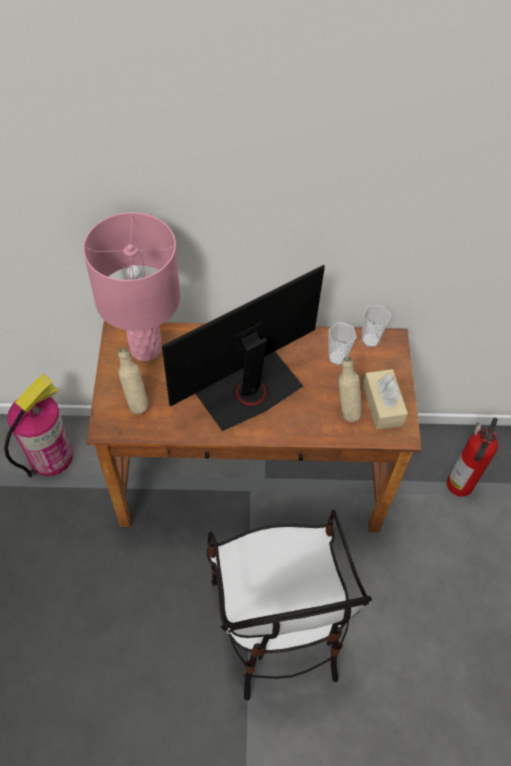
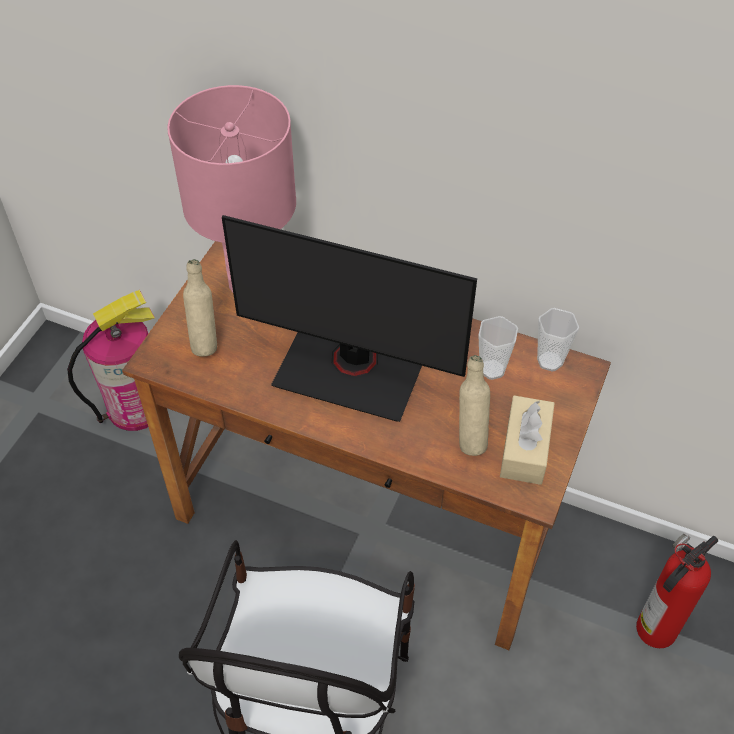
camera: 25 degrees right, 5 degrees down
monitor [162,265,325,431] -> monitor turned 150 degrees counterclockwise [222,215,477,422]

